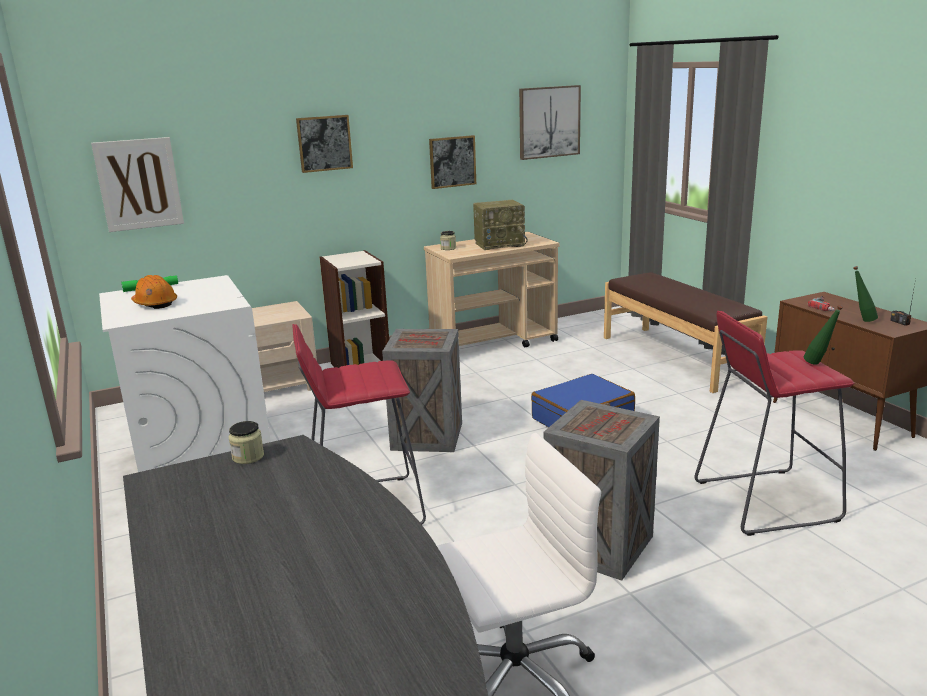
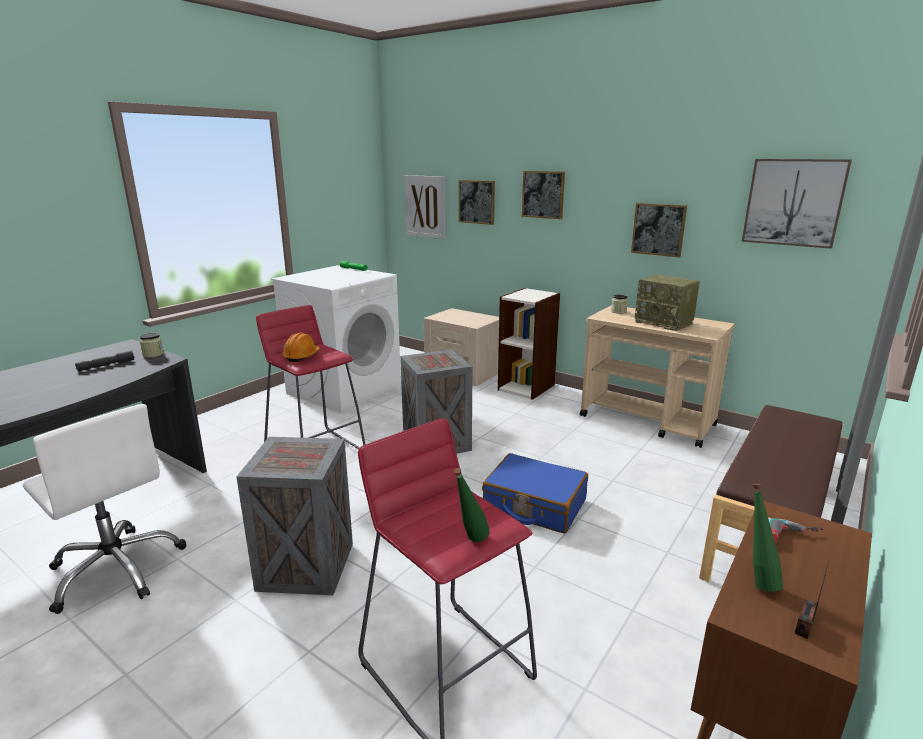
camera: 60 degrees right, 0 degrees up
orange hard hat [131,275,177,309] -> orange hard hat moved to [282,332,320,362]
none -> grey flashlight [75,351,134,371]
none -> picture [459,180,495,225]

